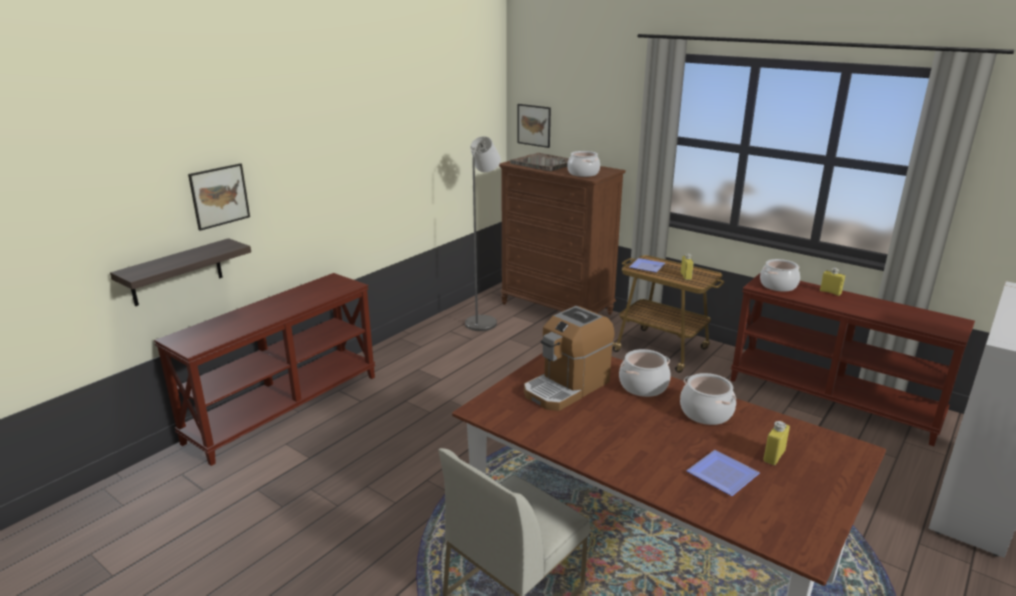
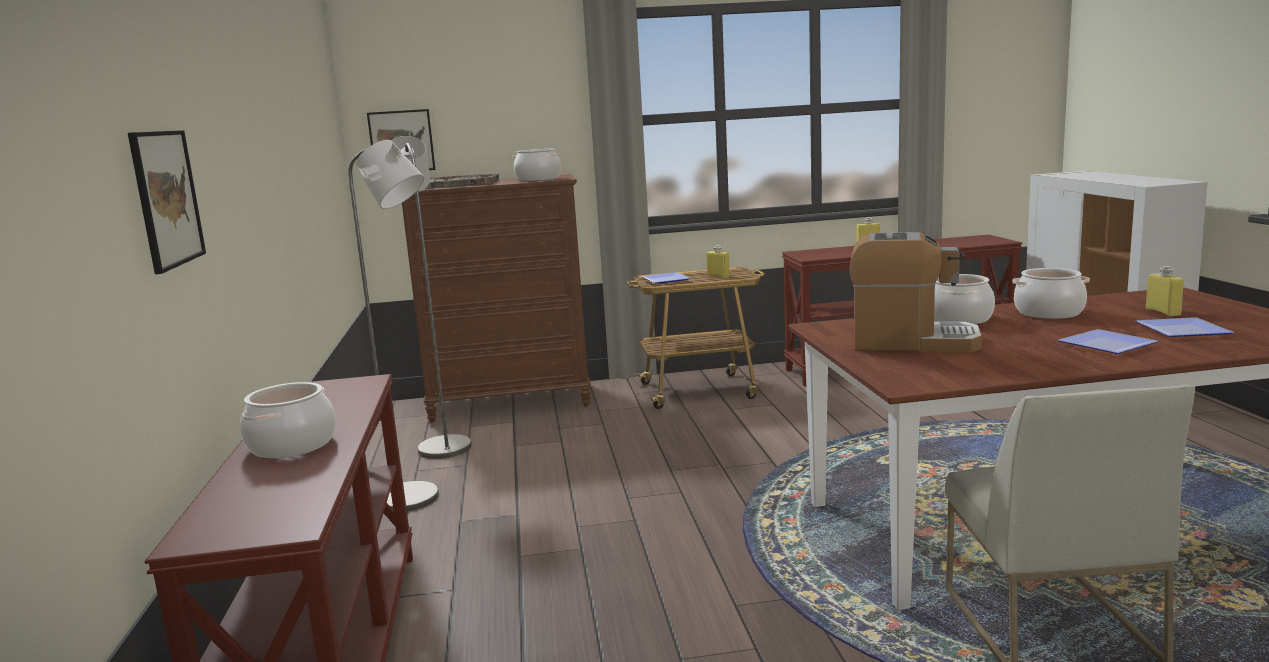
camera: 45 degrees left, 10 degrees down
shelf [110,238,251,306] -> none
coffee machine [524,306,614,411] -> coffee machine turned 75 degrees counterclockwise [849,232,982,353]
cooking pot [760,259,800,292] -> cooking pot moved to [240,382,336,458]
none -> grey floor lamp [348,140,439,511]
none -> plate [1058,329,1158,354]

